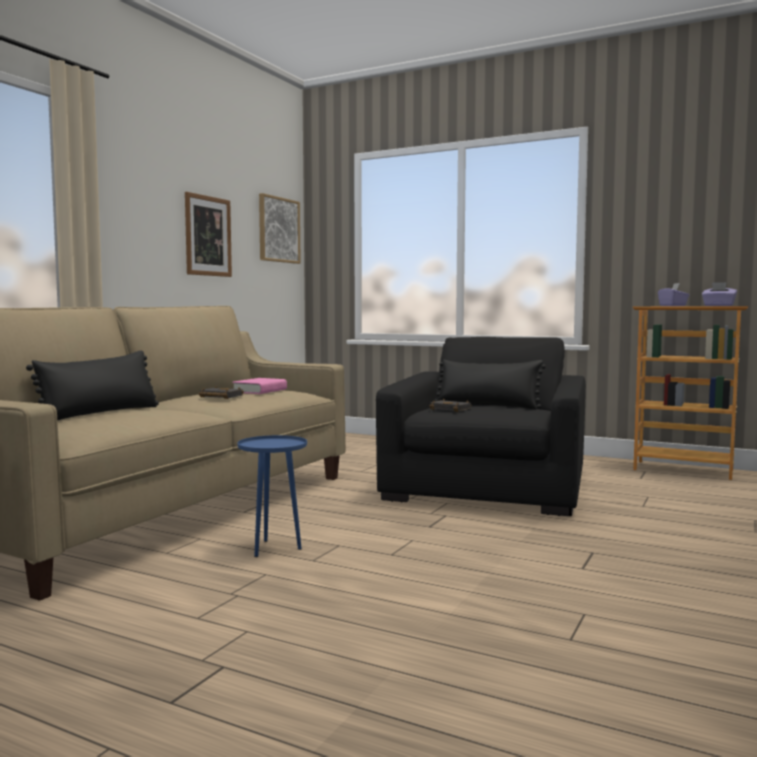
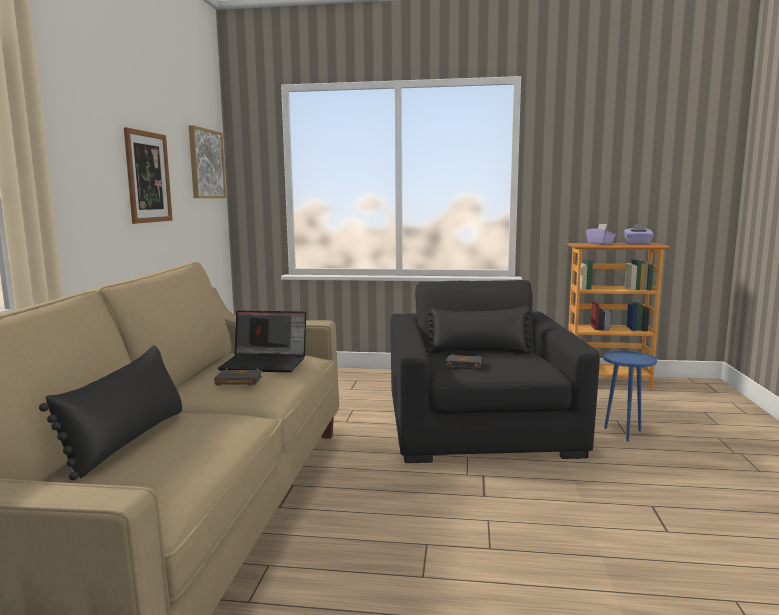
camera: 20 degrees left, 5 degrees up
pink book [232,378,287,394] -> laptop [218,311,306,372]
blue side table [237,435,307,557] -> blue side table moved to [603,351,657,441]

